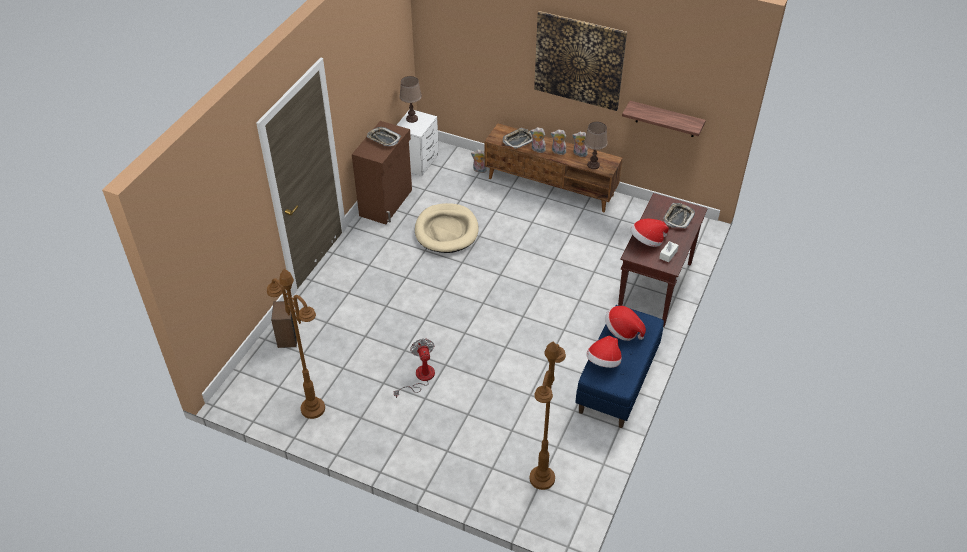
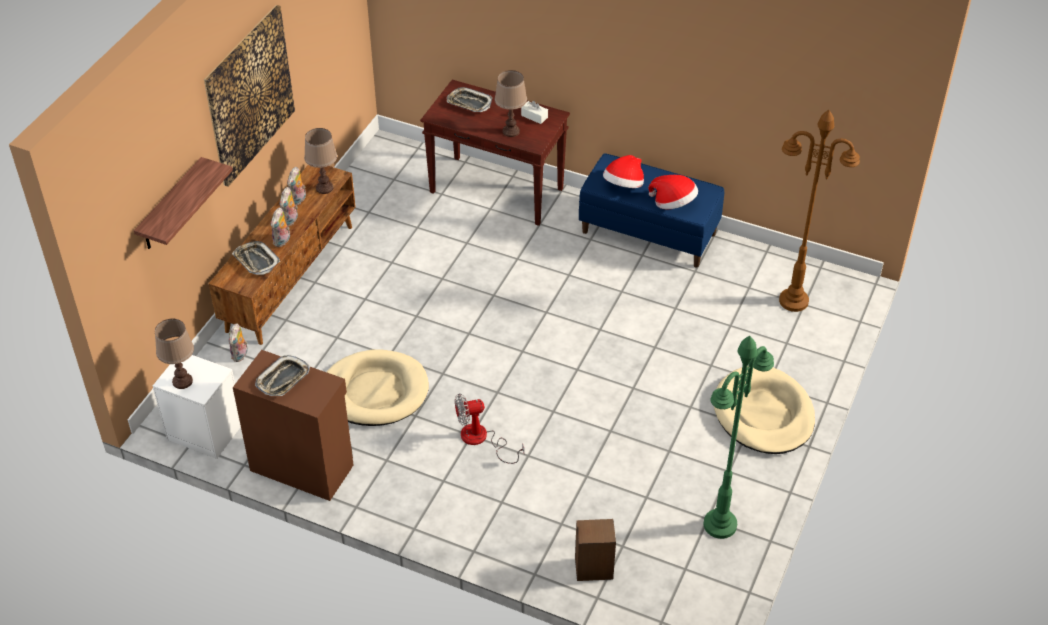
camera: 90 degrees left, 0 degrees up
brown floor lamp [267,269,325,419] -> green floor lamp [704,336,774,539]
fan [394,338,435,398] -> fan moved to [455,393,524,464]
shelf [622,101,706,137] -> shelf moved to [134,157,233,249]
hat [631,219,669,247] -> brown table lamp [495,70,527,137]
none -> beige dog bed [714,366,815,454]

